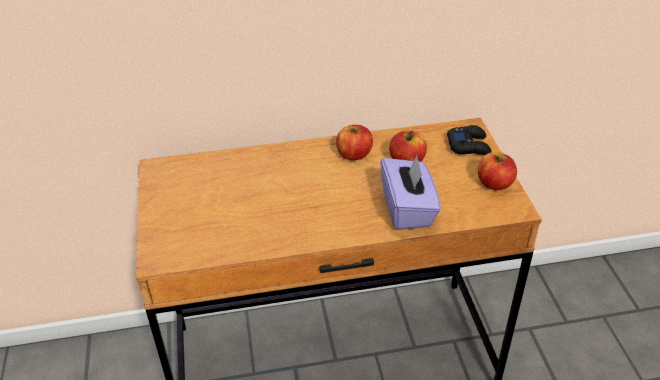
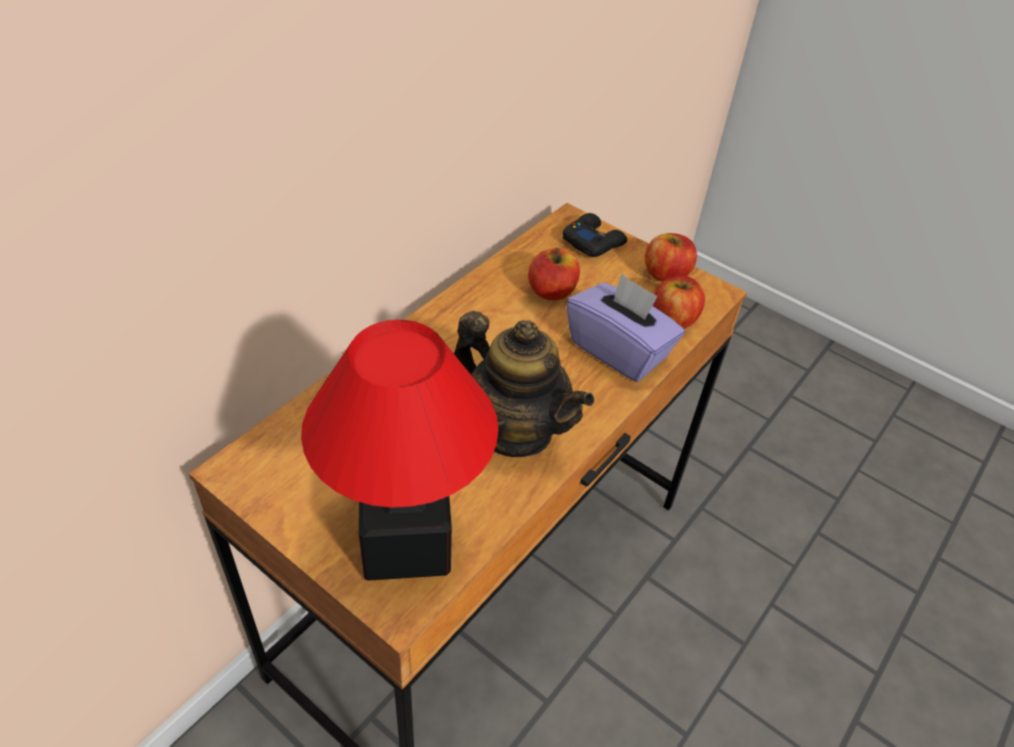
camera: 45 degrees left, 5 degrees up
apple [336,125,373,160] -> apple moved to [653,276,705,329]
none -> table lamp [301,320,499,581]
none -> teapot [454,311,594,457]

